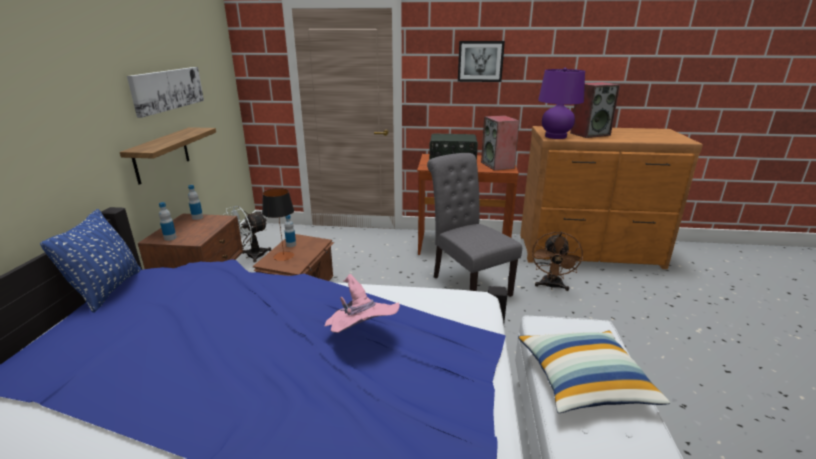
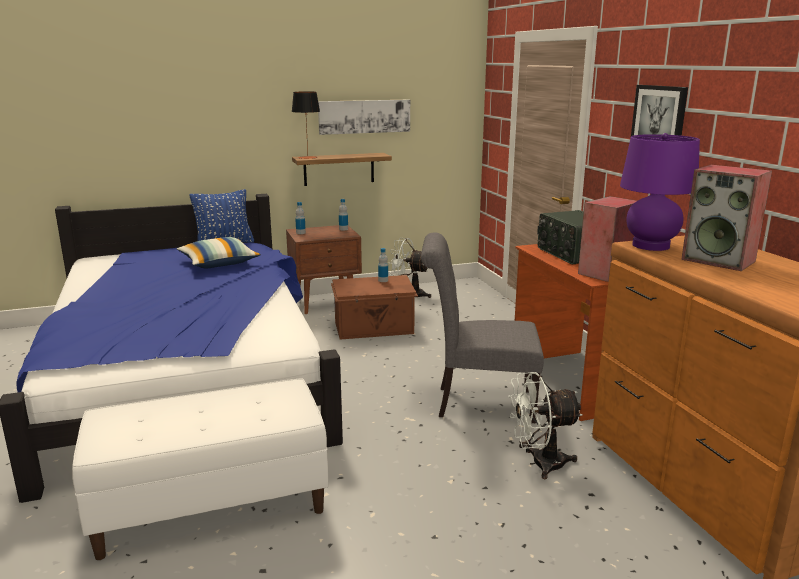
camera: 65 degrees right, 5 degrees down
table lamp [262,188,294,261] -> table lamp moved to [292,91,320,159]
pink hat [325,274,400,333] -> none
grey chair [427,153,522,297] -> grey chair turned 120 degrees counterclockwise [421,233,544,423]
pillow [518,330,670,413] -> pillow moved to [177,237,261,268]
brown fan [532,232,583,291] -> white fan [508,372,583,479]

